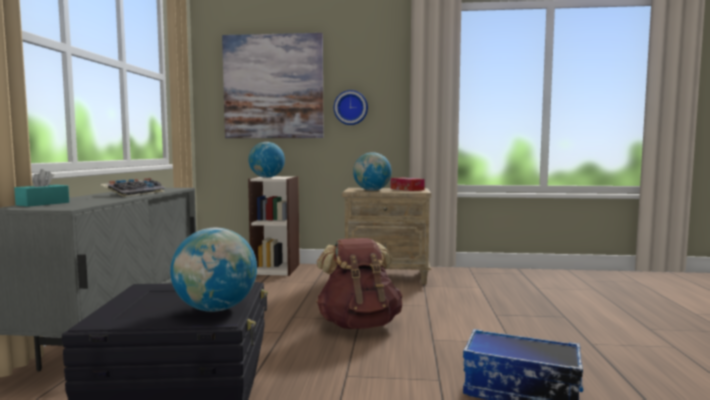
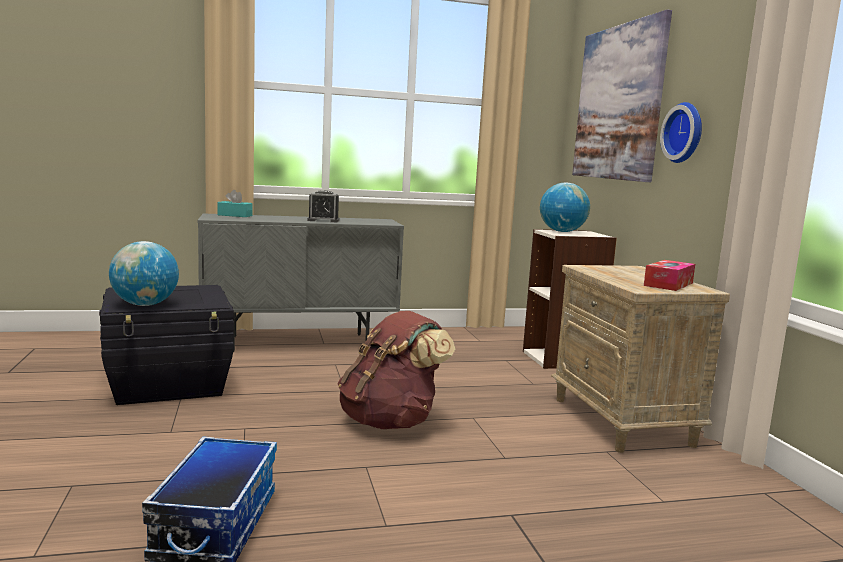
camera: 70 degrees right, 5 degrees up
keyboard [100,178,166,197] -> alarm clock [307,190,339,222]
globe [353,152,392,191] -> none

